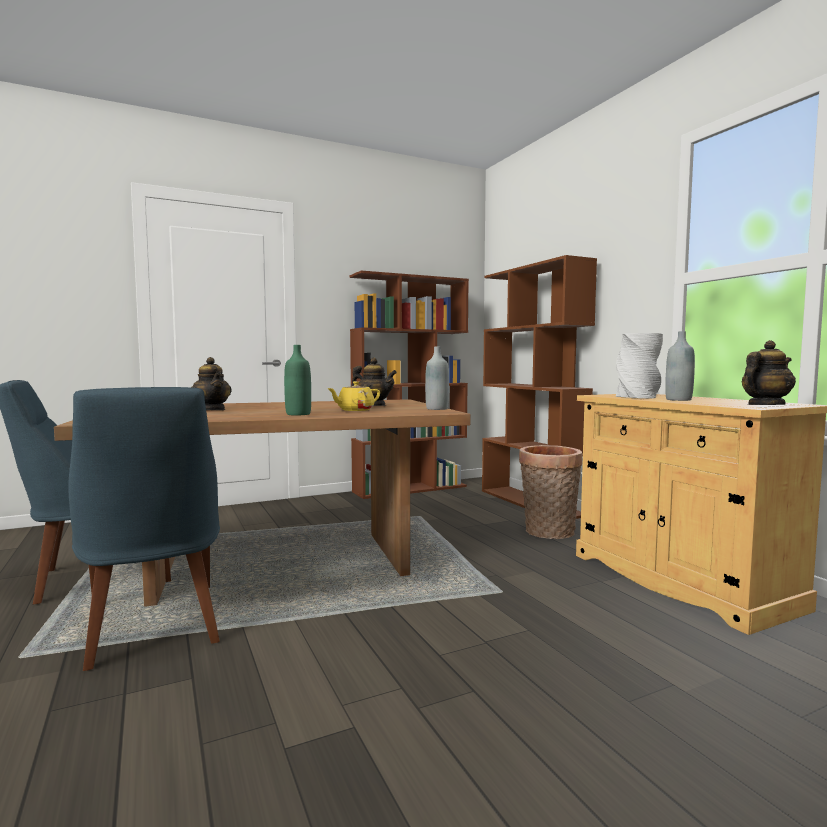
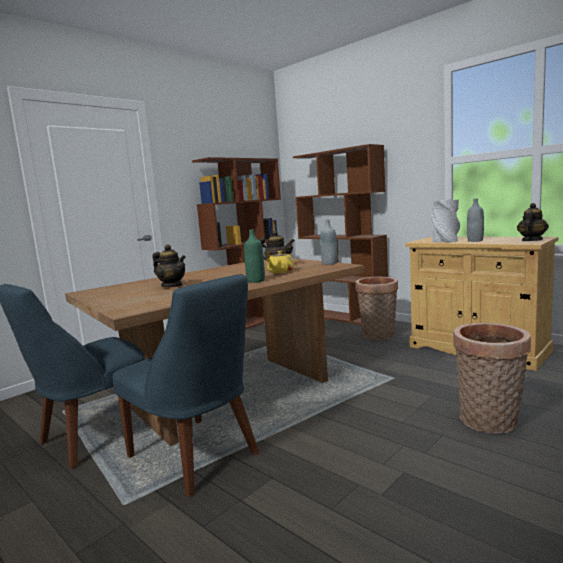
camera: 20 degrees left, 5 degrees up
none -> basket [453,323,531,434]

